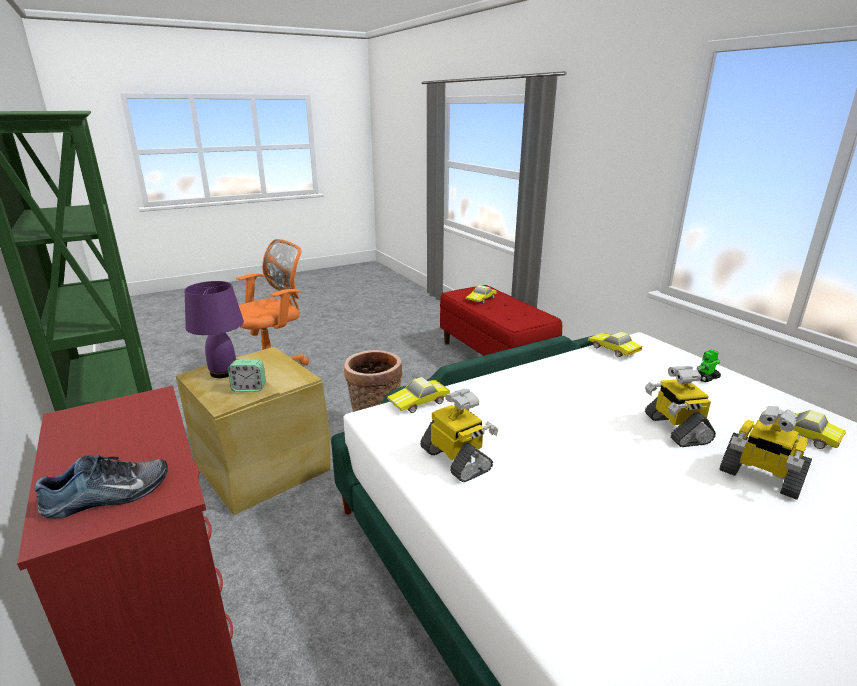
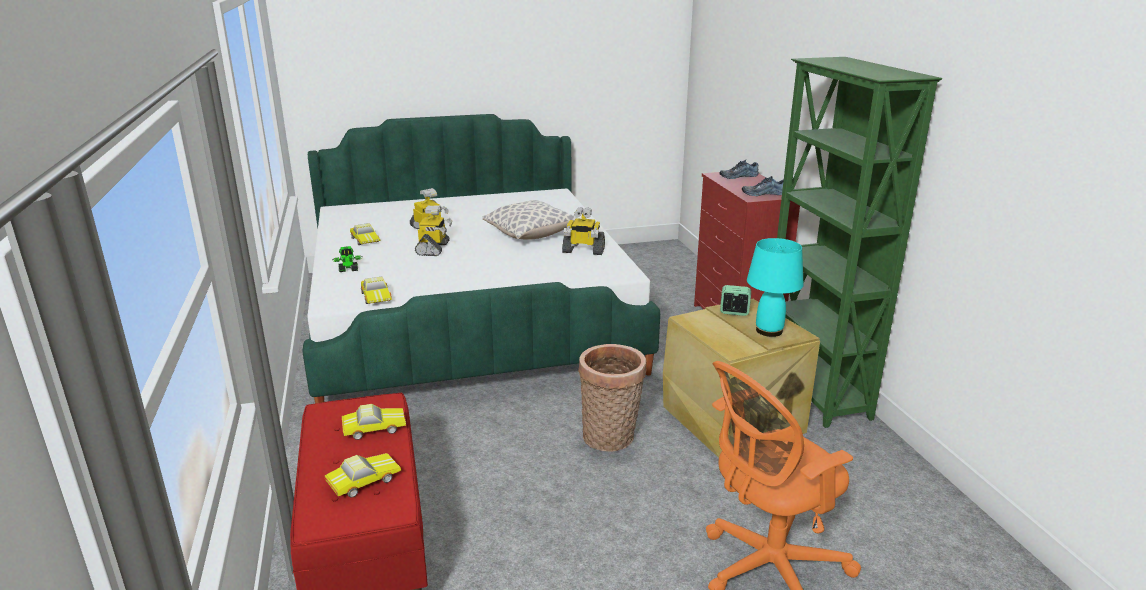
camera: 165 degrees left, 0 degrees up
purple table lamp [185,281,244,378] -> turquoise table lamp [747,238,804,337]
toy car [387,377,450,413] -> toy car moved to [342,404,406,440]
toy robot [420,389,498,482] -> toy robot turned 60 degrees counterclockwise [562,207,605,255]
none -> pillow [483,200,576,240]
none -> shoe [742,176,784,196]

